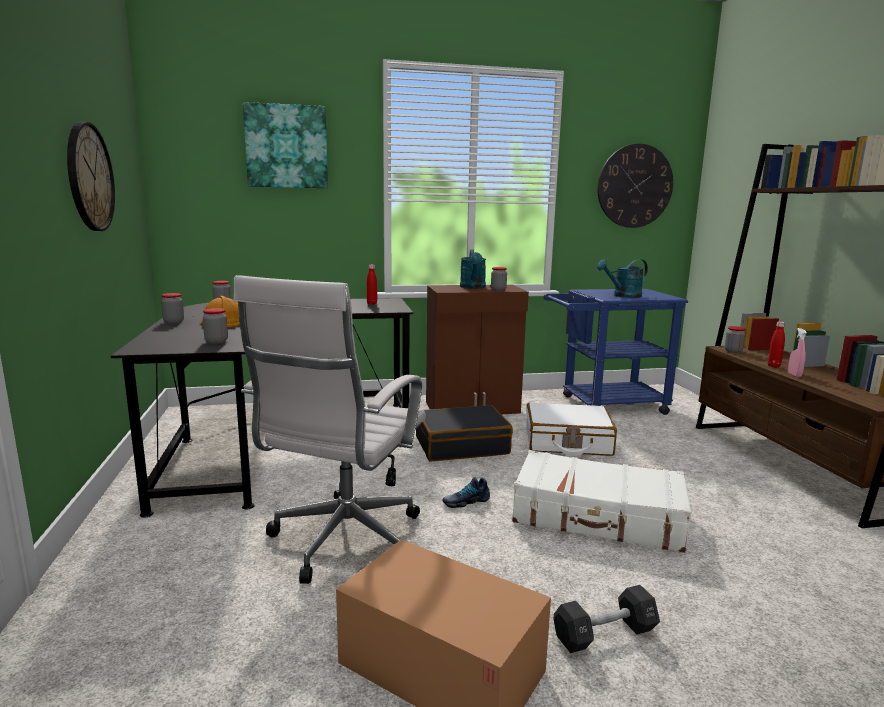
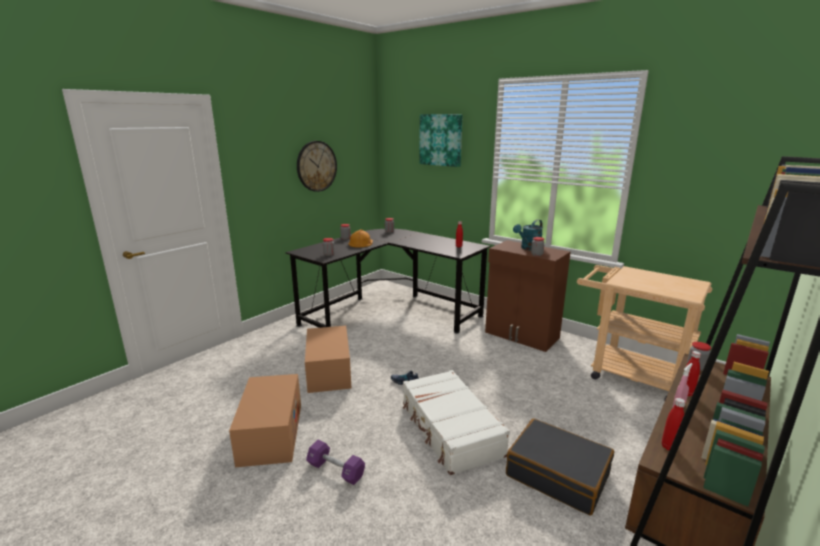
camera: 50 degrees right, 5 degrees up
white office chair [233,275,426,584] -> cardboard box [305,326,351,393]
black suitcase [416,405,513,461] -> black suitcase moved to [506,418,614,515]
white suitcase [526,402,617,456] -> none
blue cart [544,289,688,415] -> beige cart [577,265,712,401]
black dumbbell [554,585,660,653] -> purple dumbbell [306,440,365,485]
wall clock [597,144,673,228] -> none
turquoise watering can [597,259,648,298] -> none
none -> red bottle [662,398,686,450]

